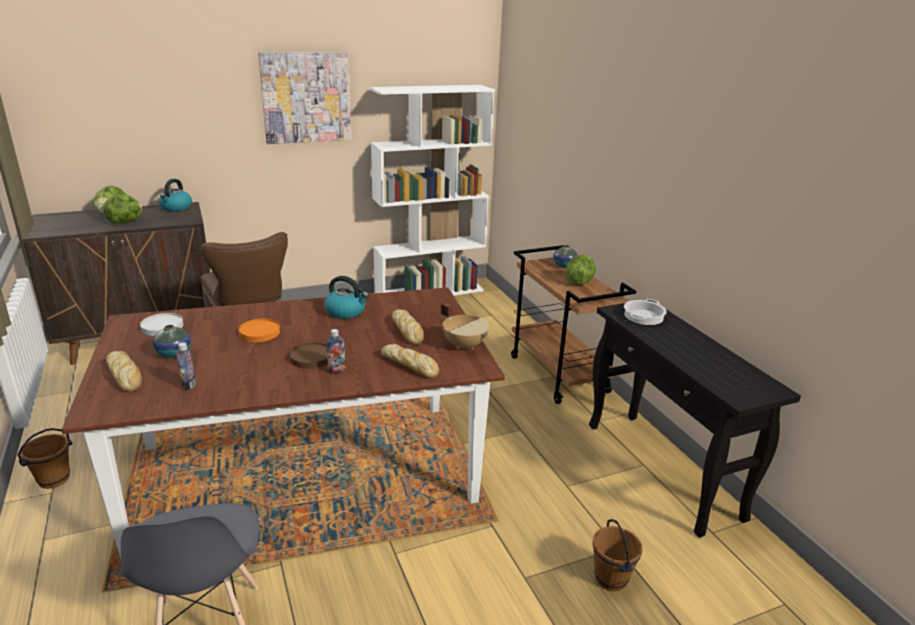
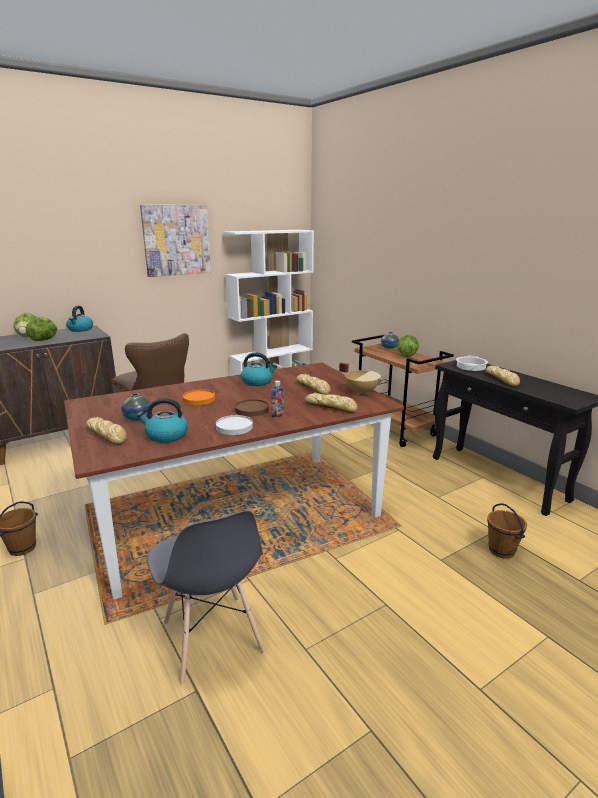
camera: 10 degrees left, 5 degrees down
white plate [140,313,183,336] -> white plate moved to [216,415,253,435]
bottle [177,342,196,390] -> kettle [137,398,188,443]
none -> bread [486,366,520,387]

